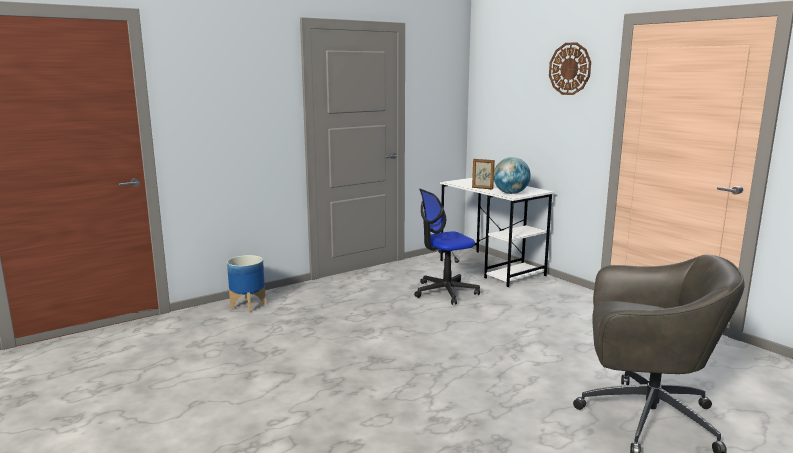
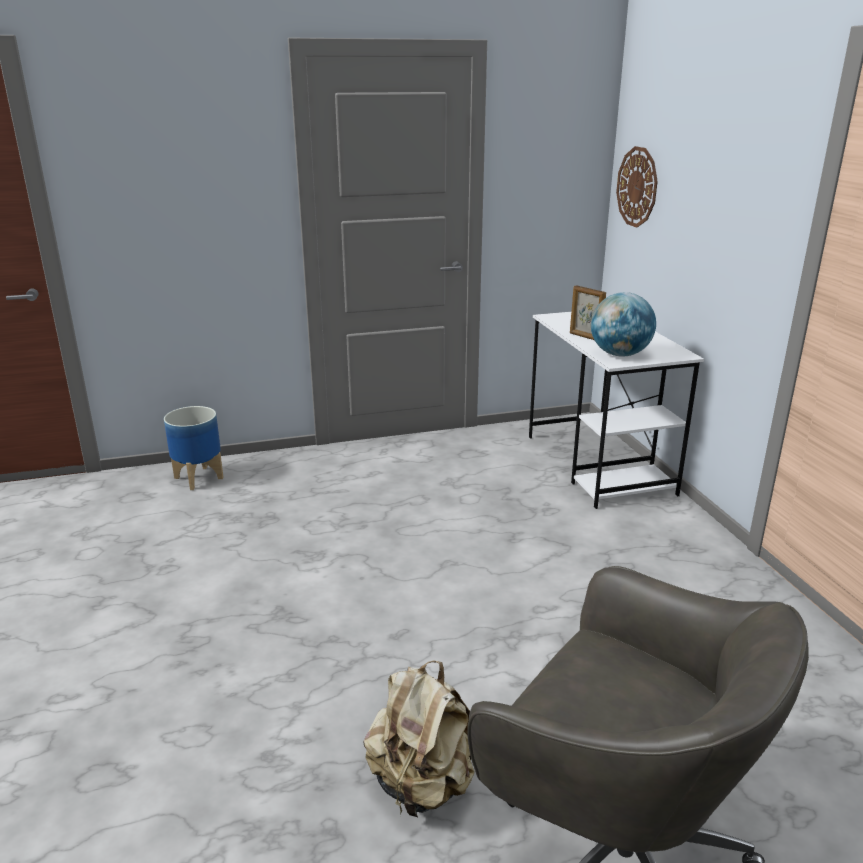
camera: 20 degrees right, 10 degrees up
office chair [414,189,480,305] -> none
wall clock [549,42,591,95] -> wall clock moved to [616,146,658,228]
none -> beige backpack [364,660,475,817]

